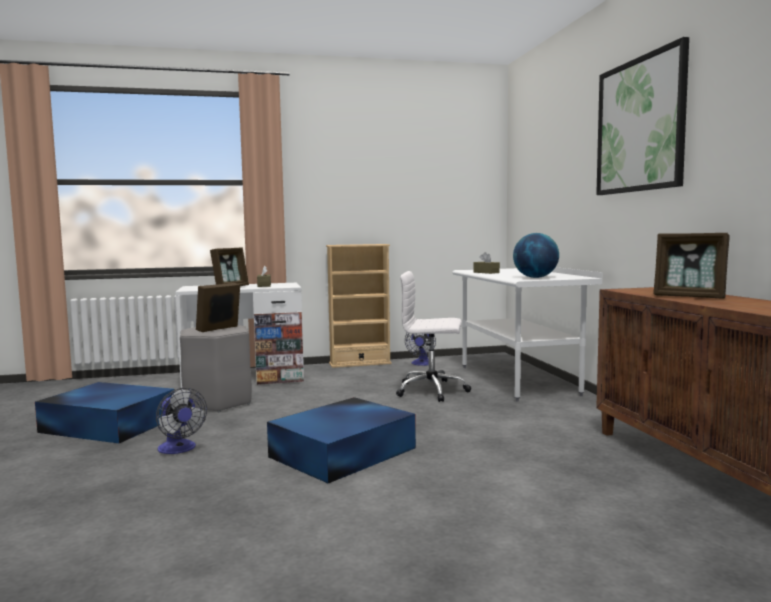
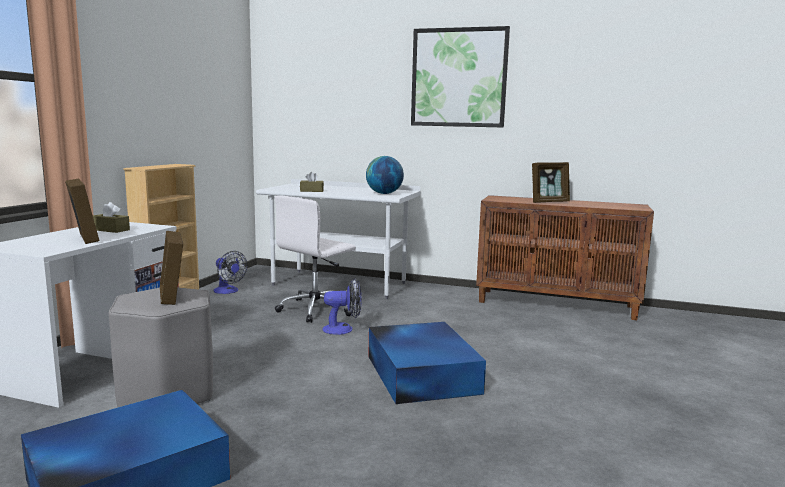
camera: 60 degrees left, 5 degrees up
fan [156,388,207,454] -> fan moved to [322,278,362,335]

